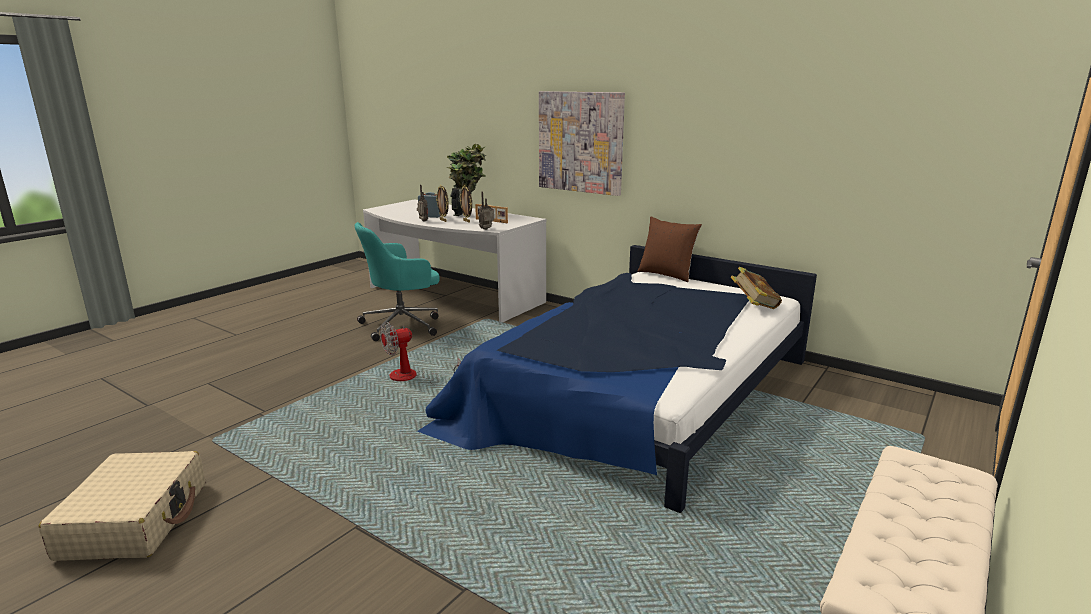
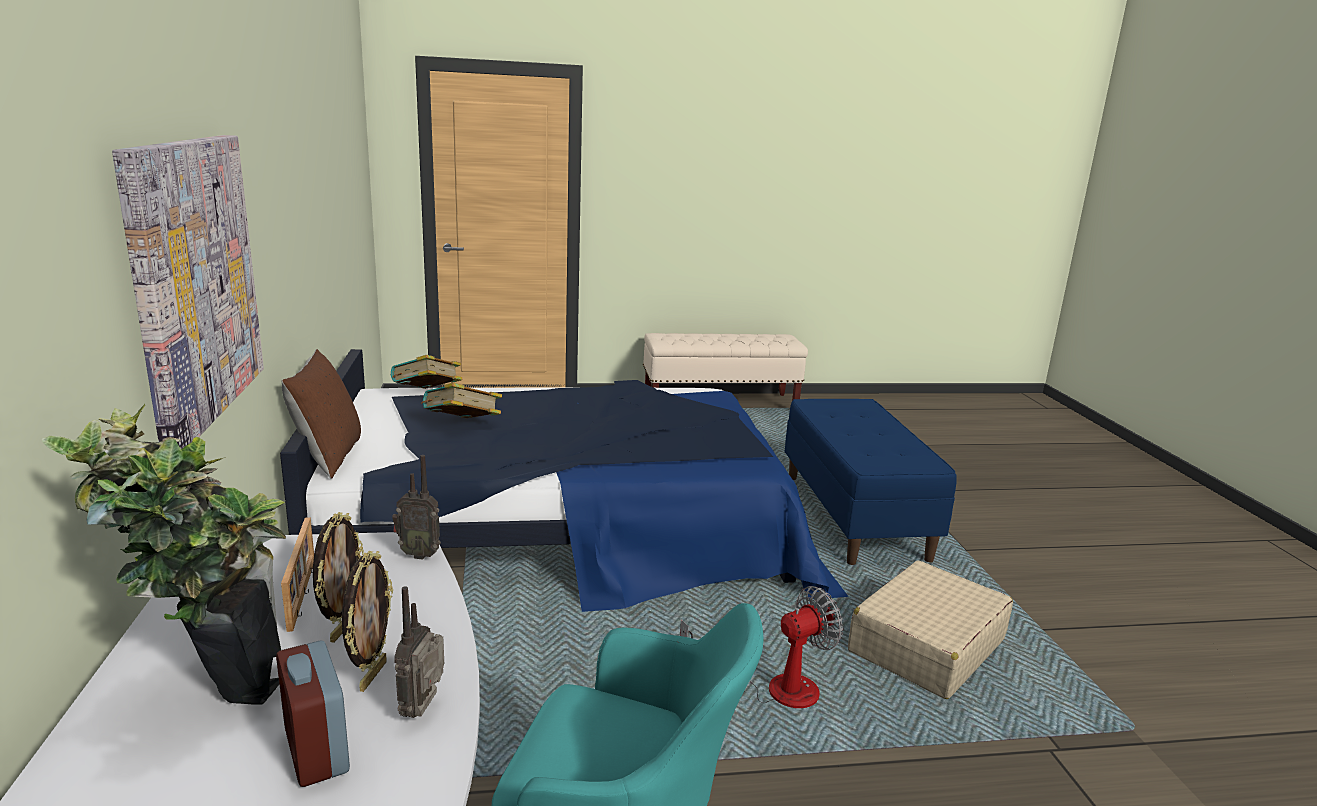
camera: 135 degrees left, 0 degrees up
beige suitcase [39,451,205,561] -> beige suitcase moved to [848,561,1013,699]
fan [380,322,461,386] -> fan turned 45 degrees counterclockwise [680,586,843,708]
none -> book [421,383,502,418]
none -> blue bench [785,399,957,565]

